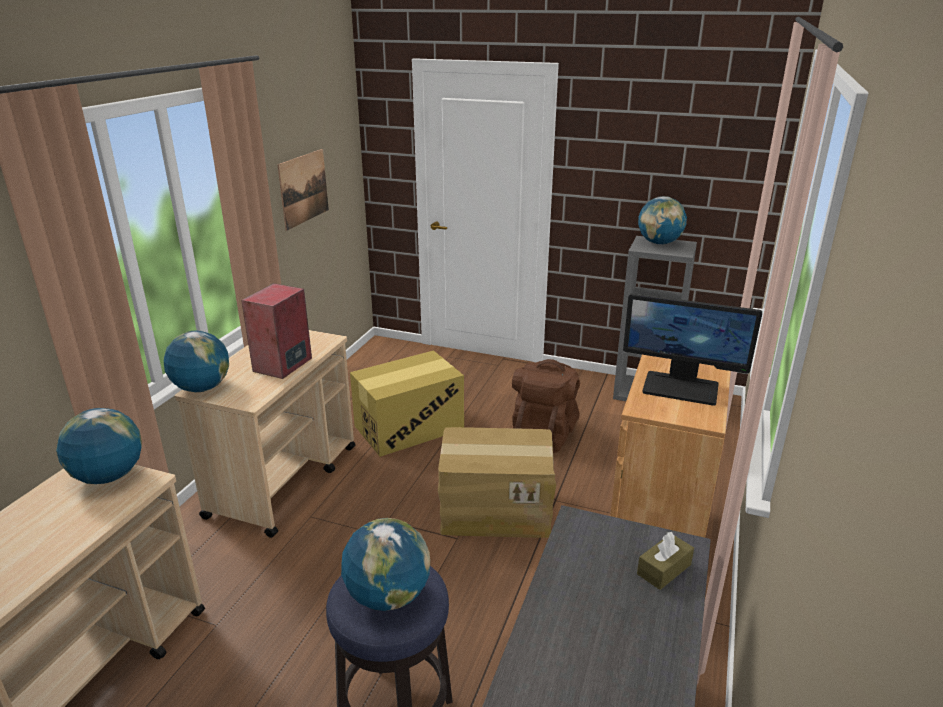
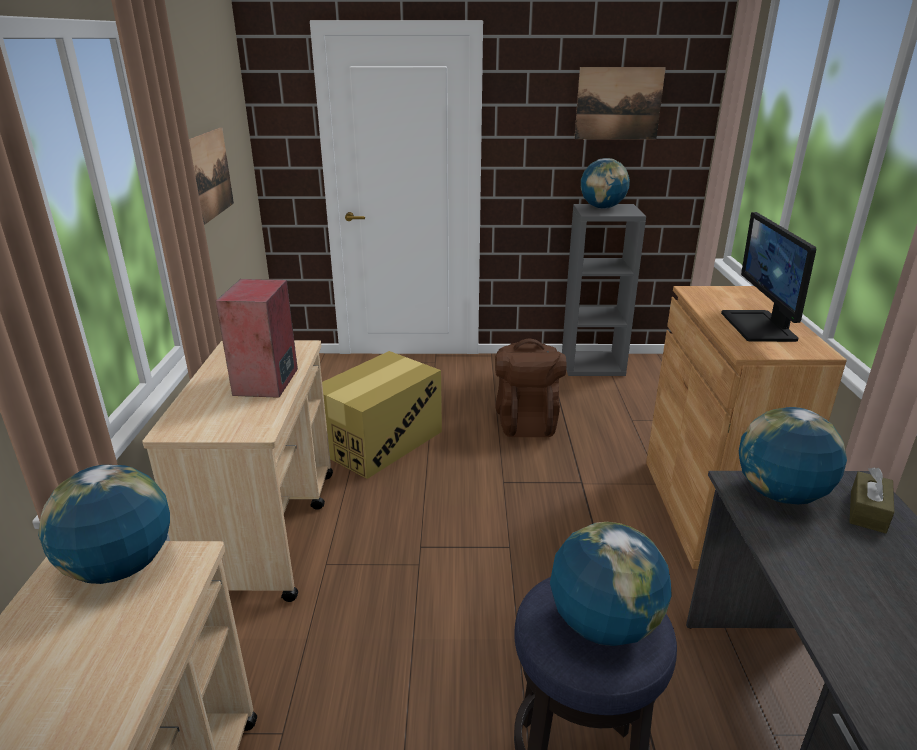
camera: 20 degrees left, 0 degrees up
globe [164,331,229,392] -> globe moved to [739,407,847,504]
cardboard box [438,427,556,538] -> none
monitor [623,293,762,406] -> monitor turned 90 degrees clockwise [721,212,816,342]
none -> picture [574,67,666,139]

